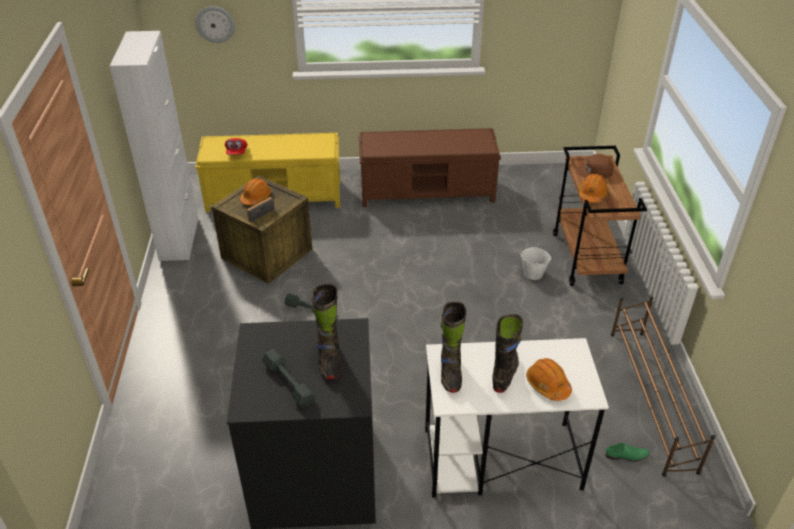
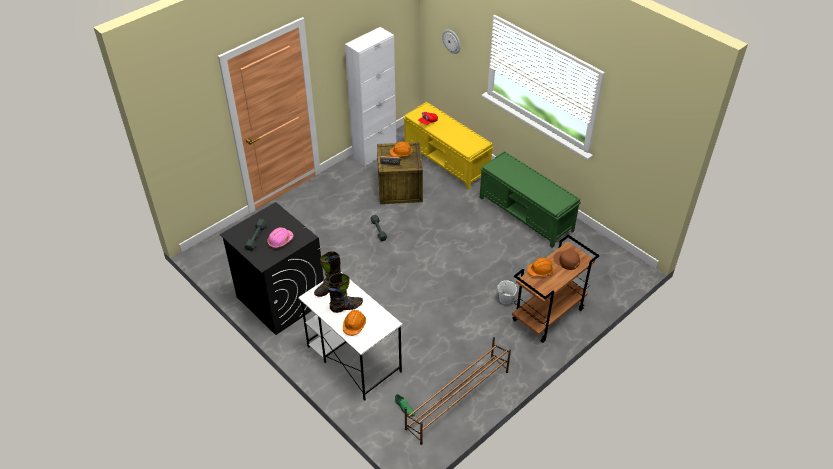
camera: 50 degrees right, 5 degrees up
black boot [312,284,340,380] -> pink hard hat [267,227,293,248]
brown bench [359,128,501,207] -> green bench [480,151,581,248]

